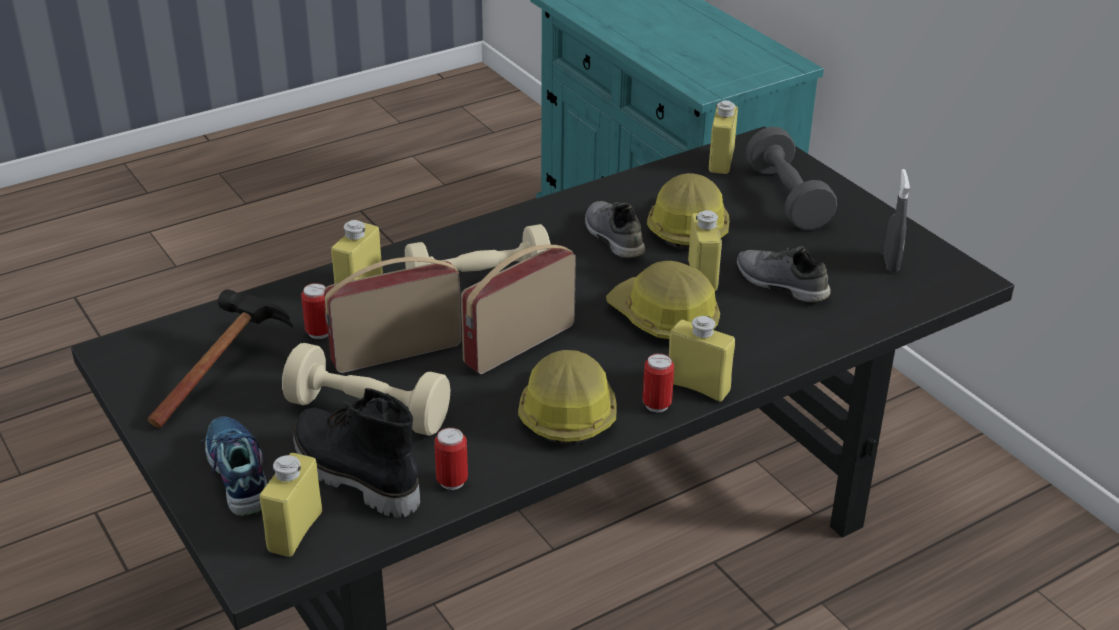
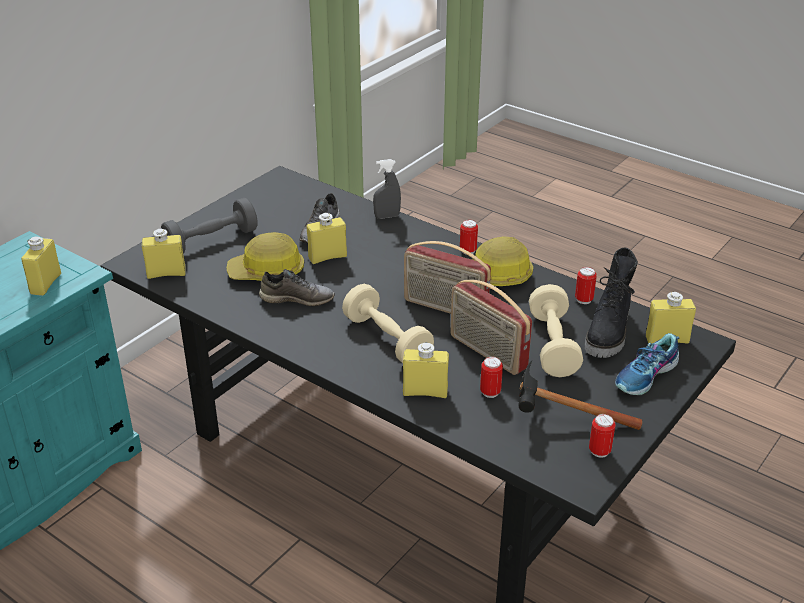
camera: 110 degrees left, 0 degrees up
grey shoe [585,201,645,258] -> grey shoe turned 135 degrees counterclockwise [259,269,335,306]
hard hat [606,261,720,339] -> none
yellow bottle [669,316,735,402] -> yellow bottle moved to [21,236,61,296]
grey spray bottle [884,169,910,272] -> grey spray bottle moved to [373,159,401,219]
none -> can [589,414,616,458]

